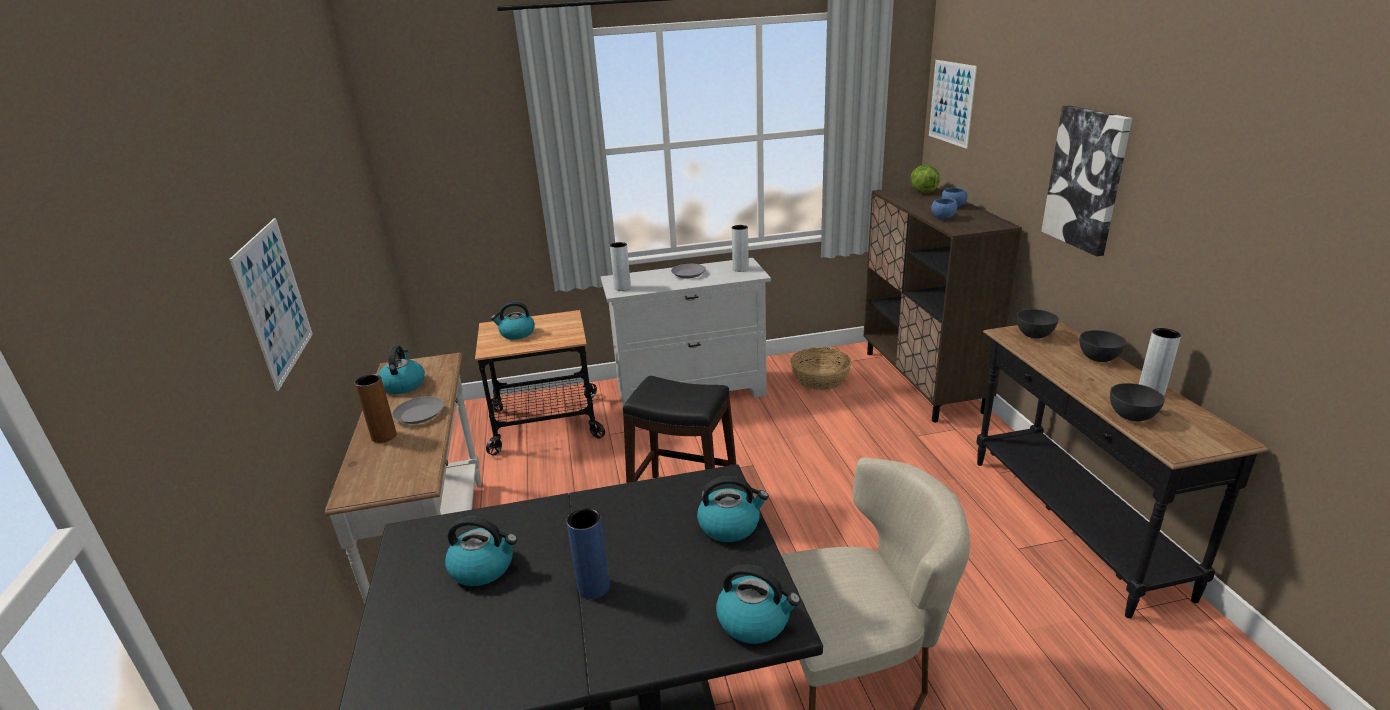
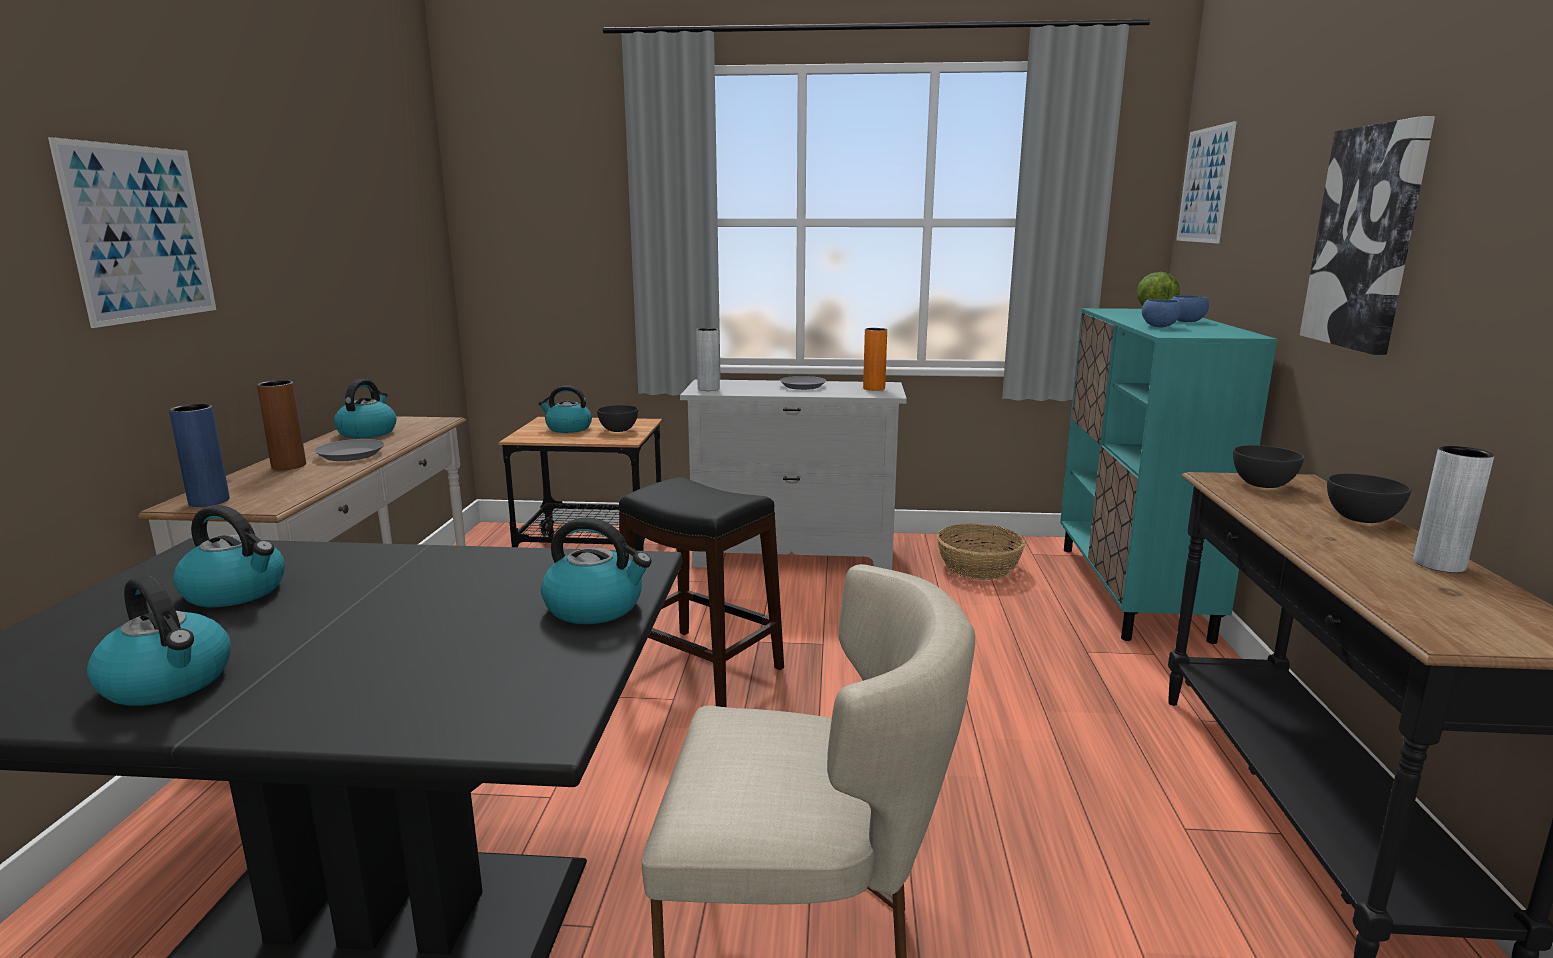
camera: 15 degrees right, 10 degrees down
blue vase [566,508,610,599] -> blue vase moved to [169,404,230,507]
kettle [716,564,800,644] -> kettle moved to [87,575,231,706]
grey vase [731,225,749,272] -> orange vase [863,328,887,391]
brown cabinet [864,186,1022,422] -> turquoise cabinet [1060,308,1277,644]
grey bowl [1110,383,1165,421] -> grey bowl moved to [597,405,638,432]

